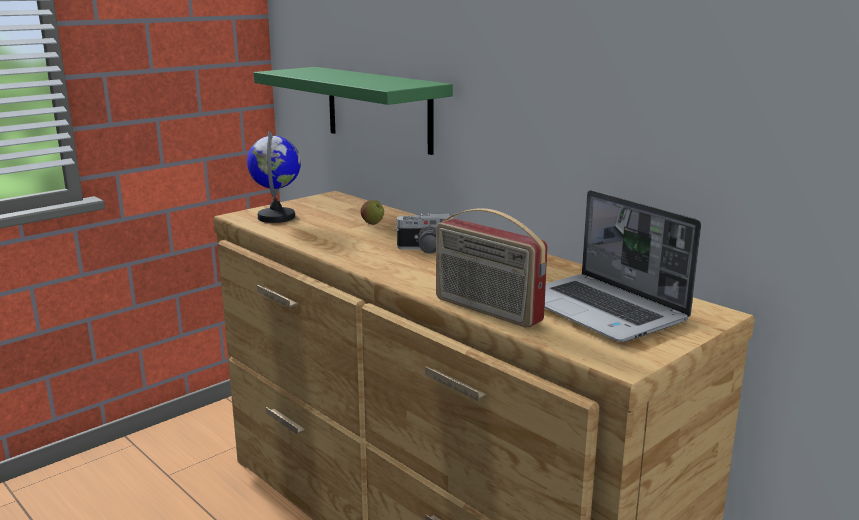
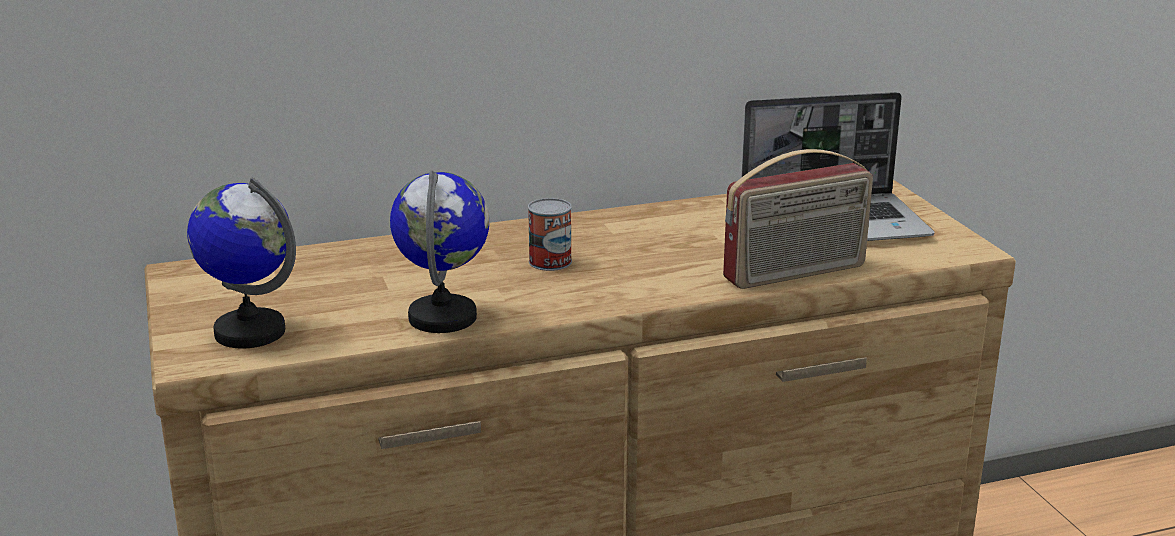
camera: 65 degrees left, 5 degrees up
green shelf [254,67,453,155] -> none
apple [361,200,384,225] -> none
camera [395,213,453,254] -> can [528,198,572,271]
none -> globe [390,171,489,333]

